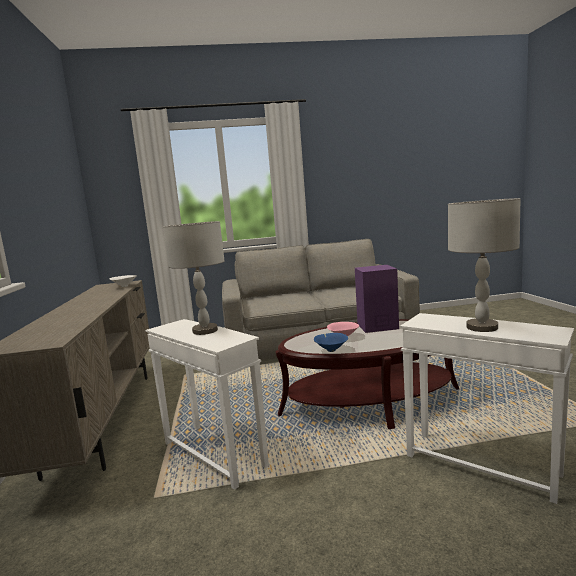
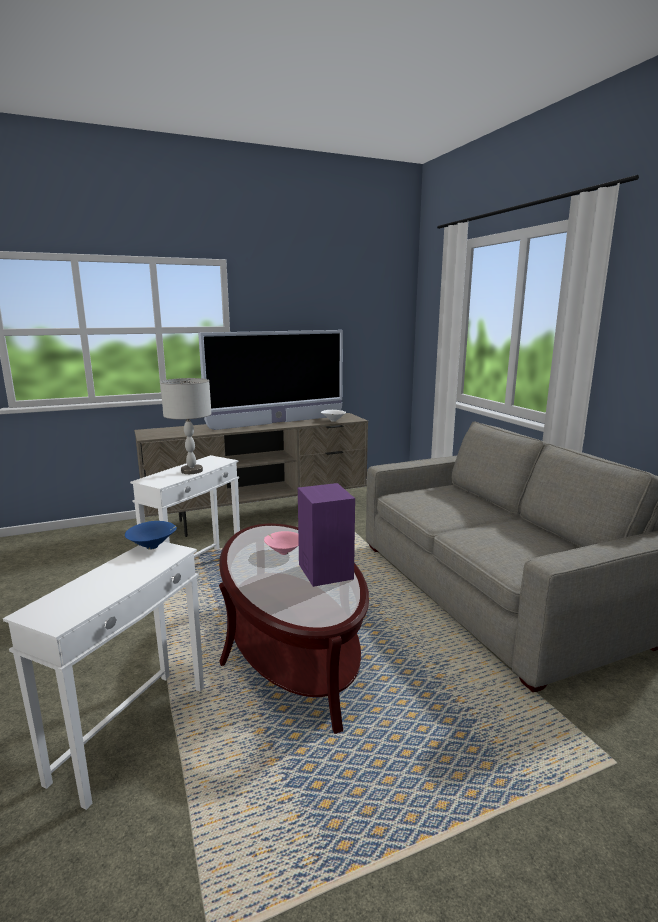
camera: 75 degrees right, 5 degrees up
blue bowl [314,333,348,352] -> blue bowl moved to [125,521,177,550]
grey table lamp [448,198,520,332] -> none
none -> television [198,330,343,430]

